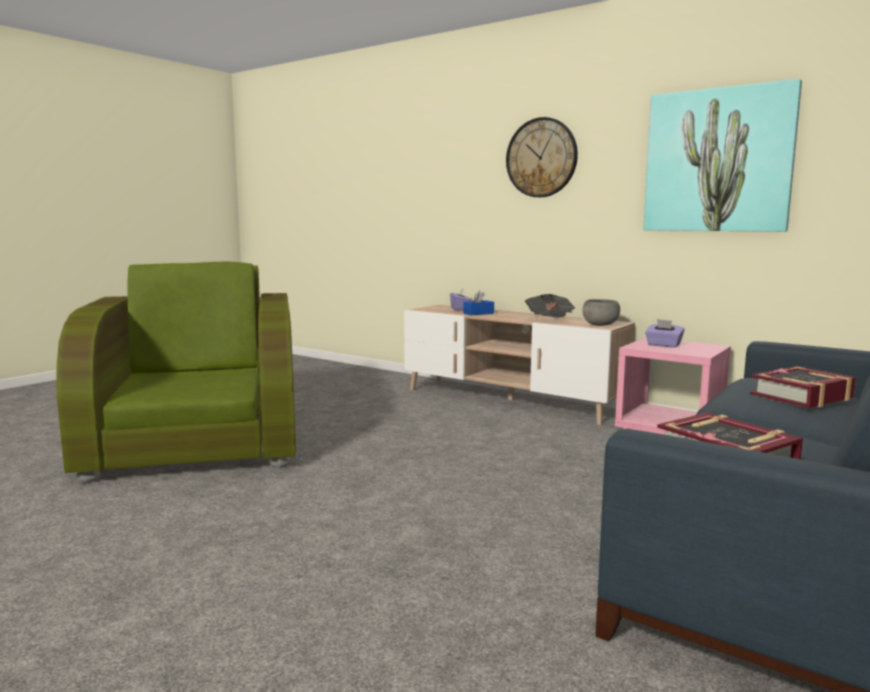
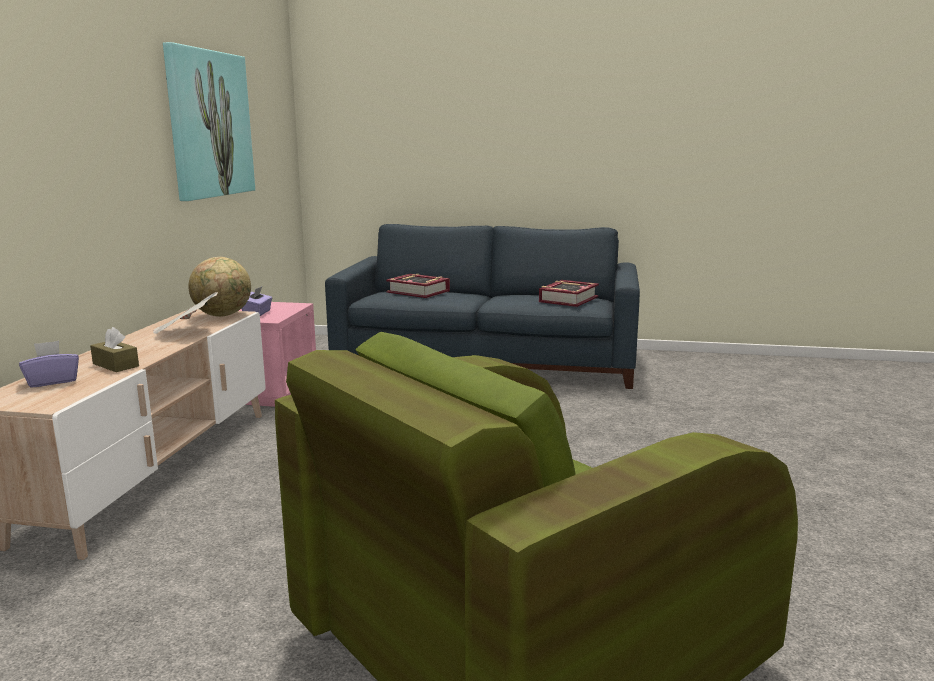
camera: 115 degrees left, 5 degrees up
blue tissue box [463,290,494,315] -> brown tissue box [90,327,139,372]
wall clock [506,117,578,197] -> none
grey bowl [582,299,620,326] -> globe [188,257,251,317]

